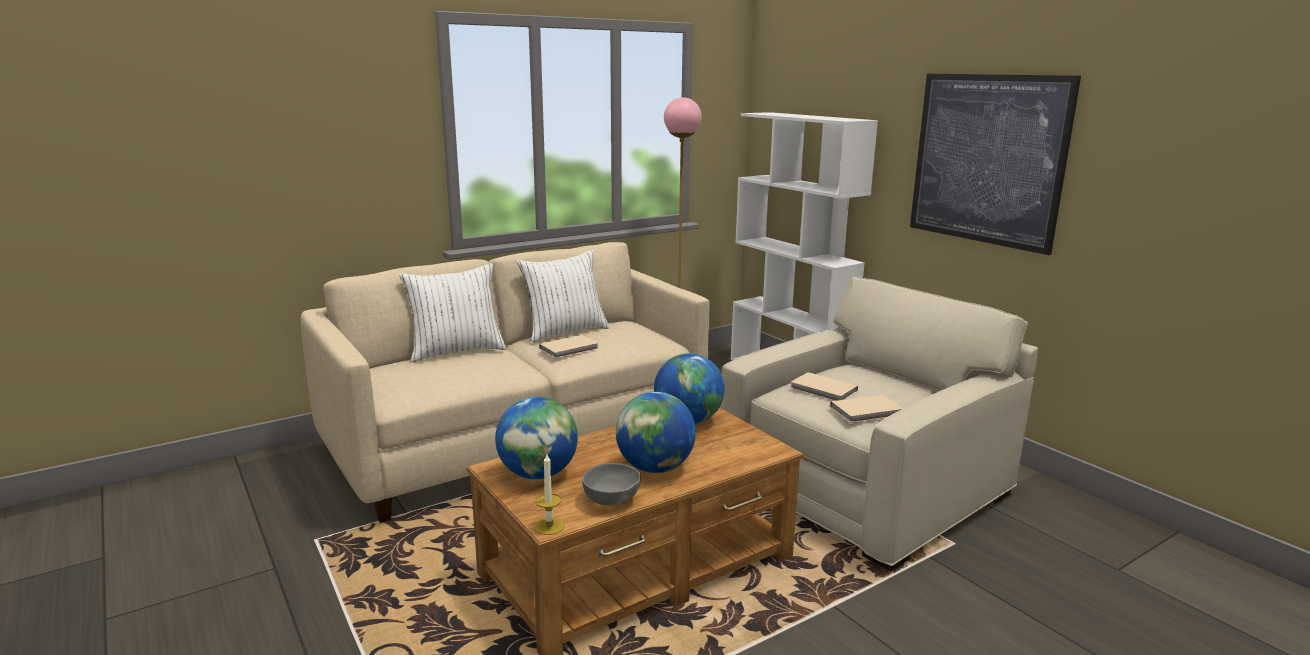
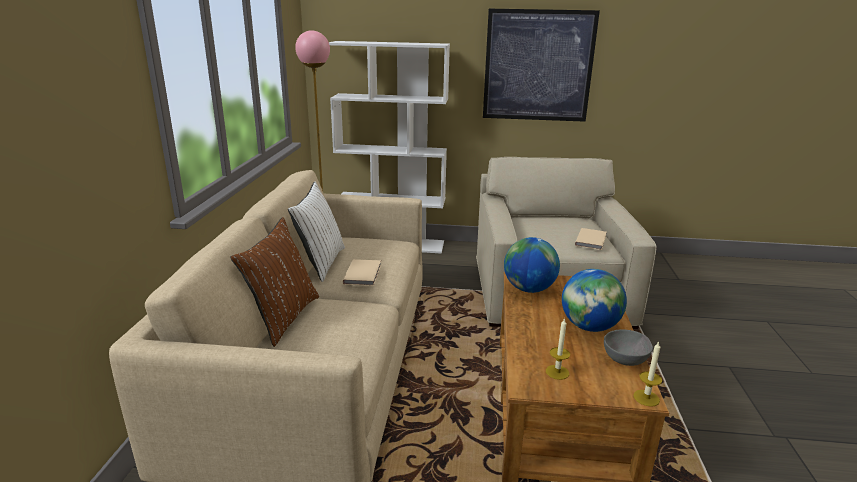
camera: 50 degrees left, 5 degrees up
white pillow [399,263,506,363] -> brown pillow [230,217,319,347]
globe [495,397,578,479] -> candle [546,318,570,380]
beige book [790,372,858,401] -> none

